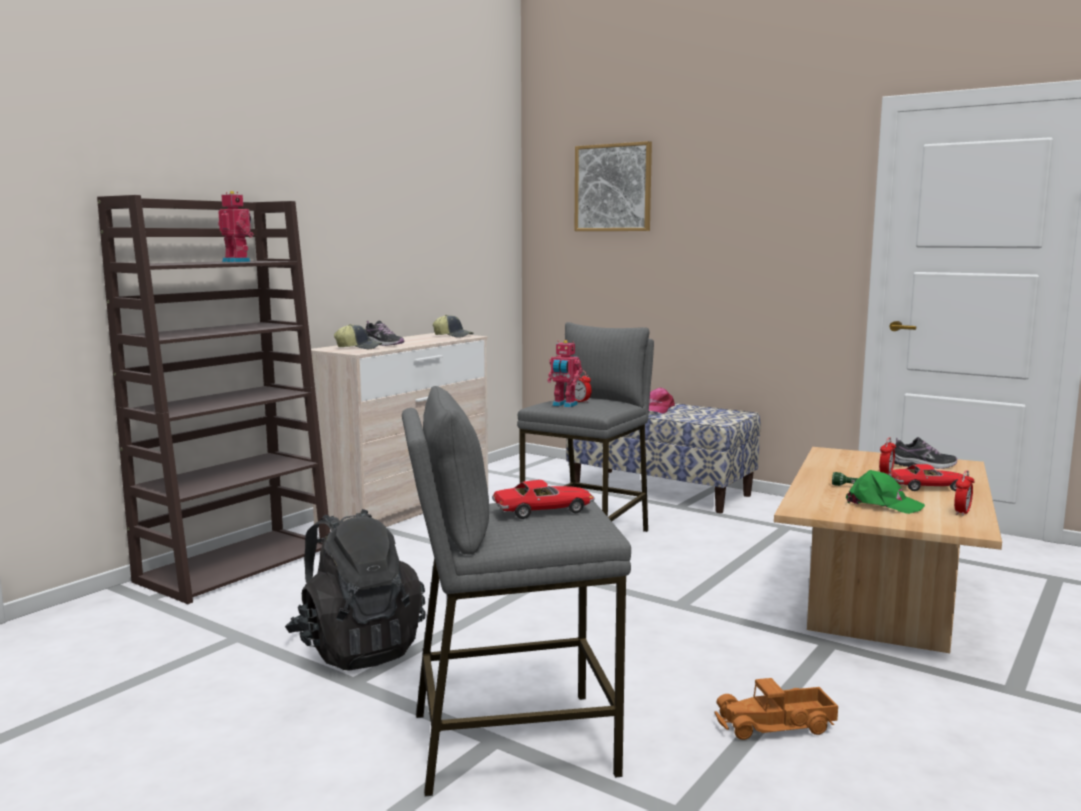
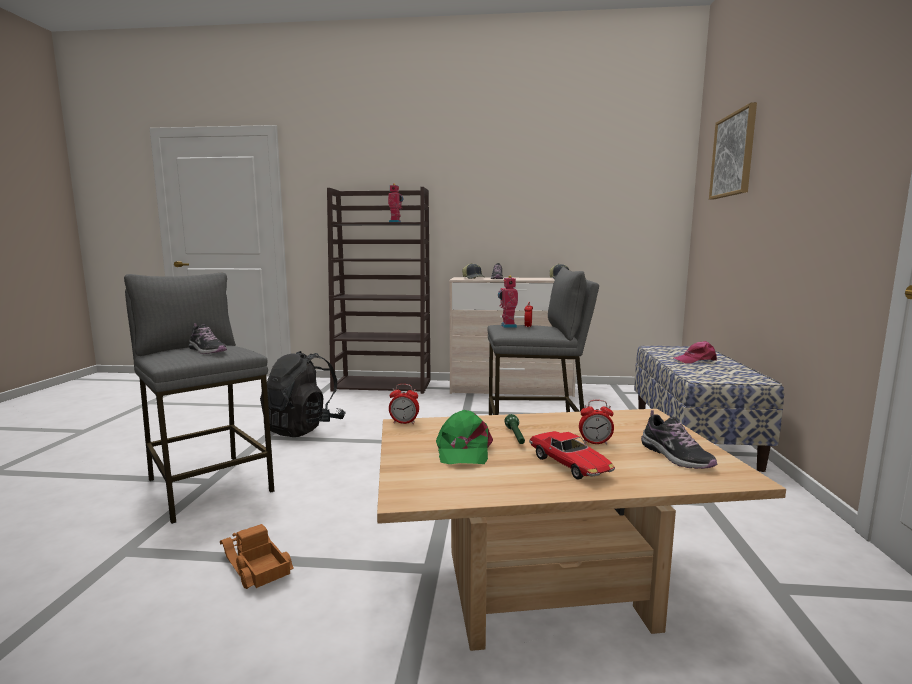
camera: 60 degrees right, 0 degrees up
toy car [492,480,595,519] -> shoe [189,323,227,354]
alarm clock [954,470,975,516] -> alarm clock moved to [389,384,419,424]

